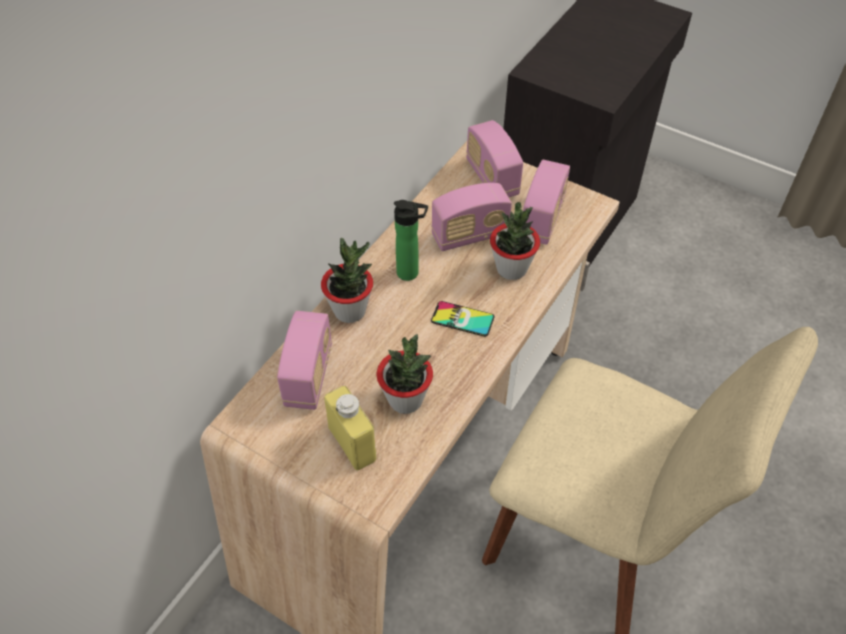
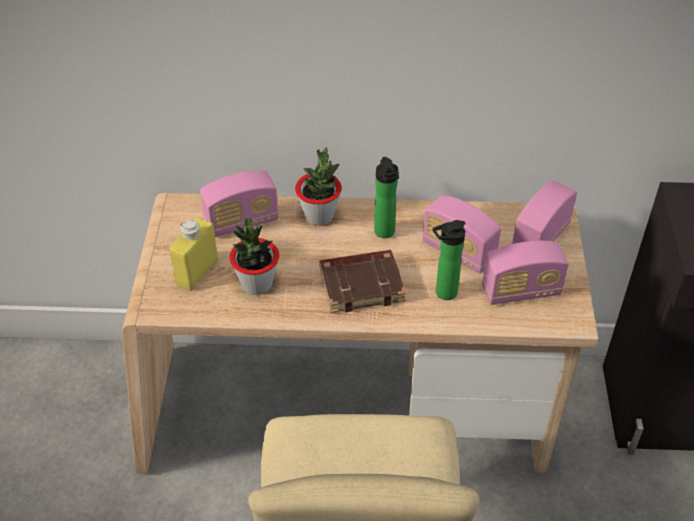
camera: 60 degrees right, 5 degrees down
phone [431,301,495,337] -> brown book [319,250,406,313]
potted plant [490,202,540,280] -> bottle [432,220,465,300]

